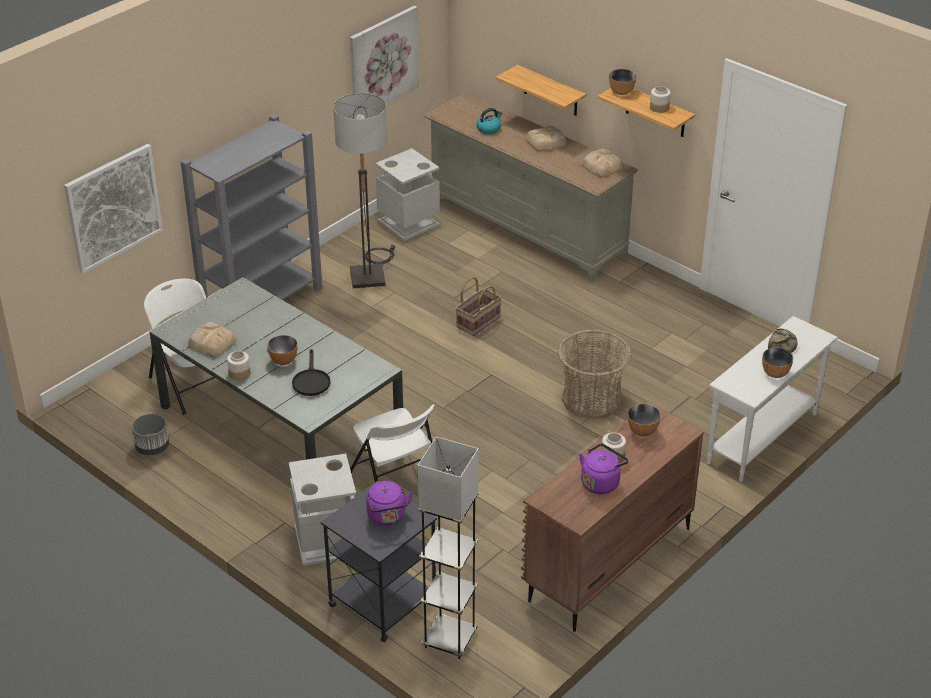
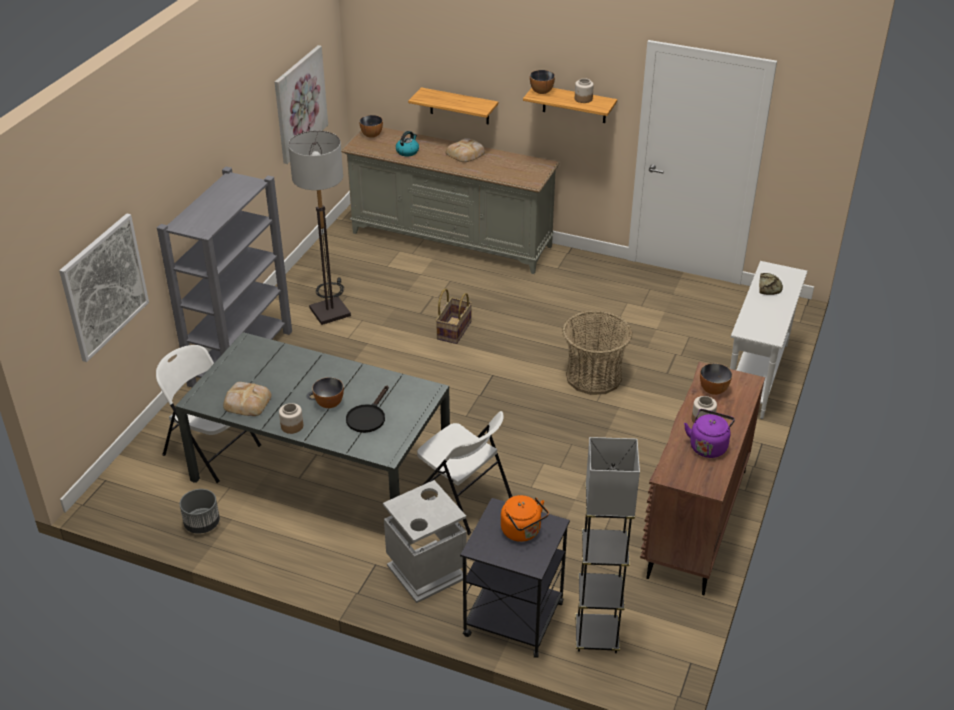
camera: 20 degrees left, 0 degrees up
black frying pan [292,349,331,396] -> black frying pan turned 45 degrees clockwise [346,385,389,433]
purple kettle [366,481,413,525] -> orange kettle [501,495,549,542]
grey trash can [375,148,440,241] -> none
bread [582,149,624,177] -> none
bowl [762,348,793,378] -> bowl moved to [359,115,383,138]

